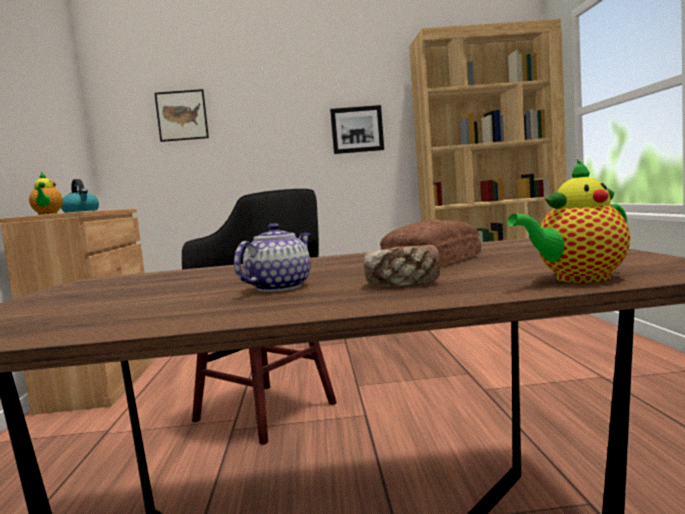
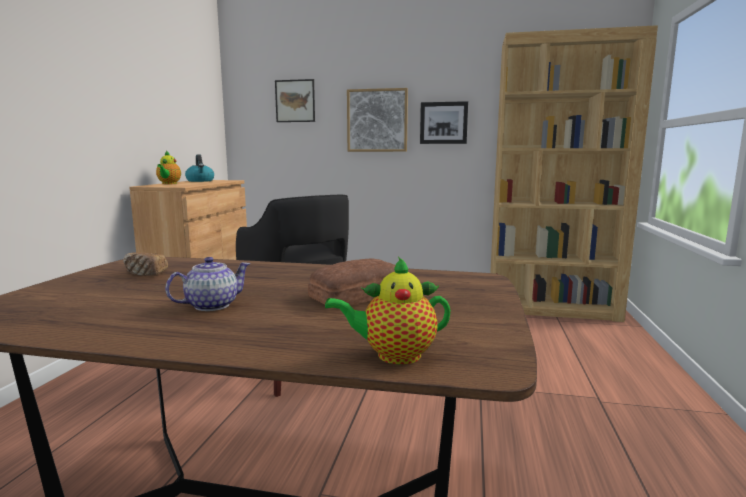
camera: 15 degrees right, 5 degrees up
bread [363,245,440,286] -> bread moved to [123,252,168,276]
none -> picture [347,88,408,152]

